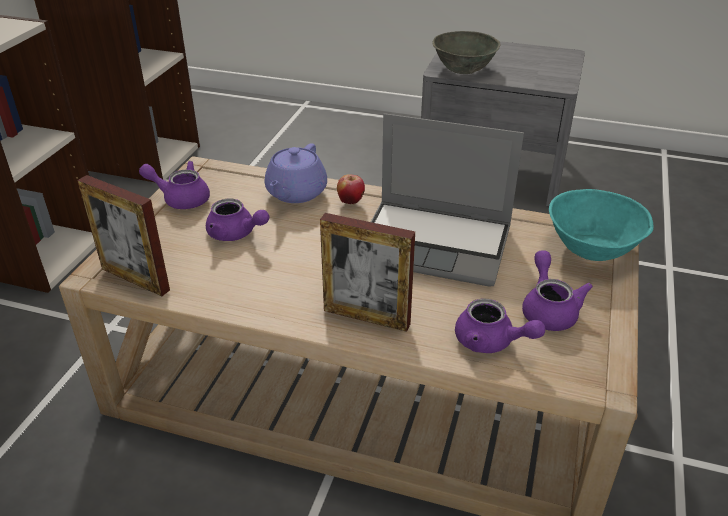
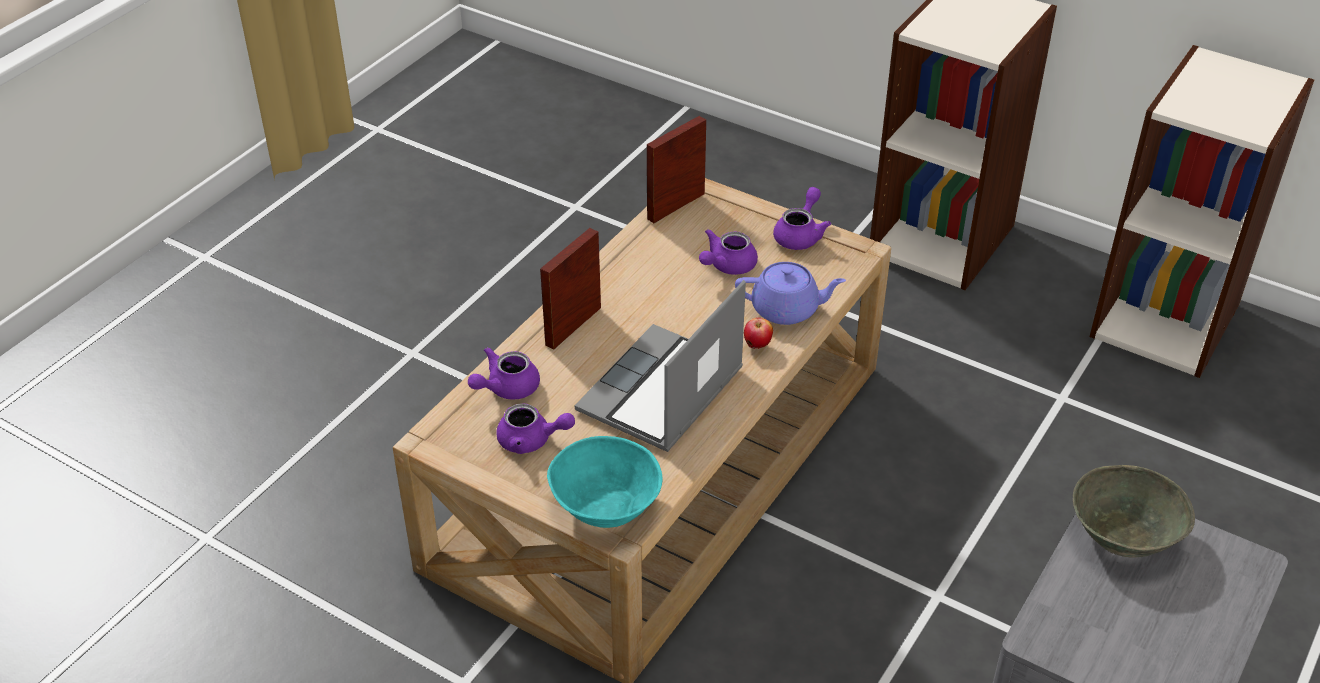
camera: 105 degrees right, 5 degrees up
purple teapot [265,143,327,203] -> purple teapot turned 150 degrees clockwise [735,262,846,325]

